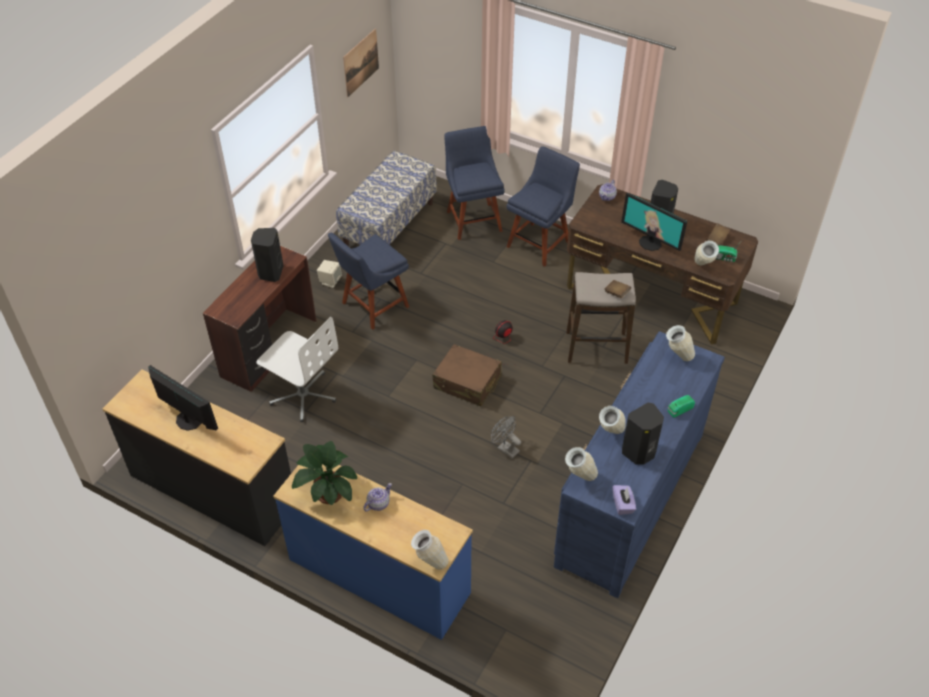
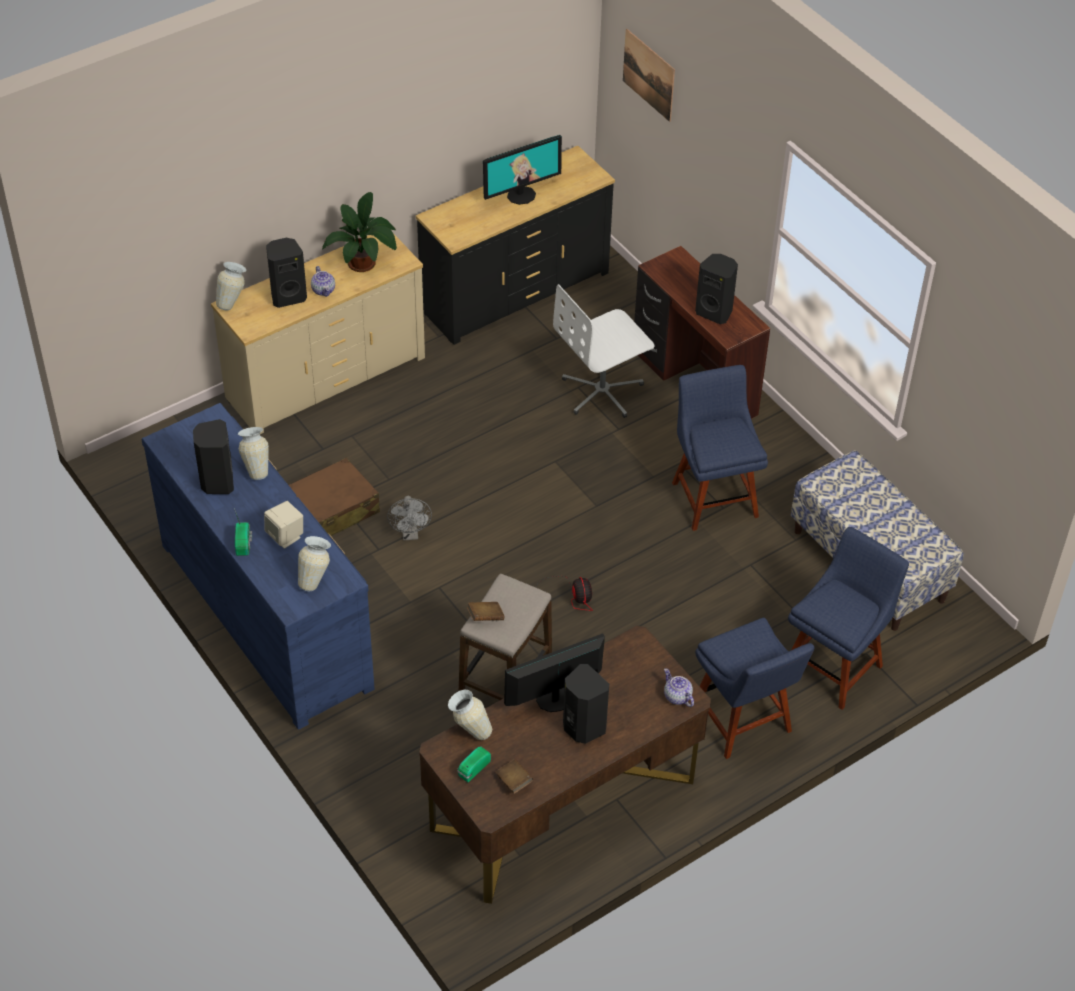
camera: 115 degrees right, 0 degrees up
blue dresser [273,464,473,640] -> beige dresser [211,233,425,434]
beige speaker [317,260,342,288] -> beige speaker moved to [264,501,303,549]
picture [343,29,379,97] -> picture moved to [623,29,675,122]
brown suitcase [432,344,502,406] -> brown suitcase moved to [289,458,380,536]
blue chair [444,126,505,240] -> blue chair turned 60 degrees counterclockwise [788,527,909,710]
grey fan [491,416,521,458] -> grey fan turned 105 degrees clockwise [387,496,432,541]
vase [565,447,598,481] -> none
purple tissue box [613,485,636,515] -> none
none -> black speaker [266,238,307,308]

